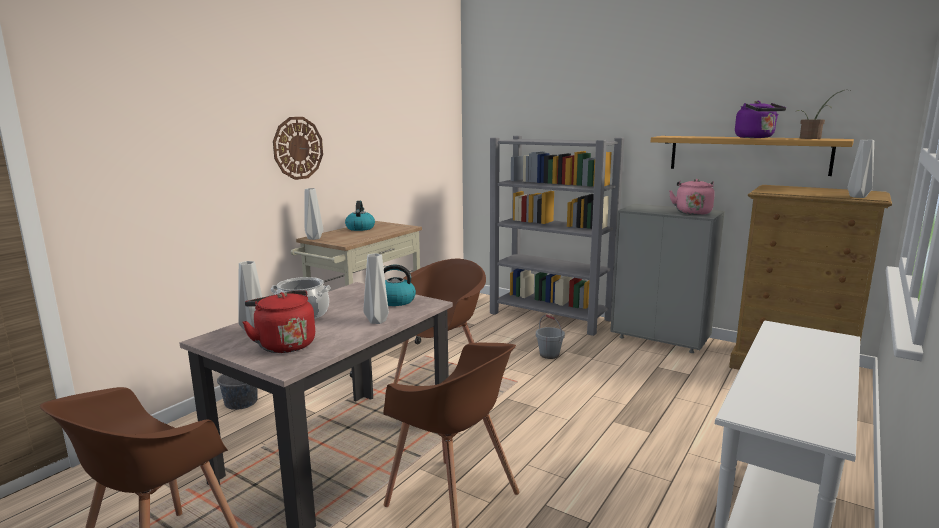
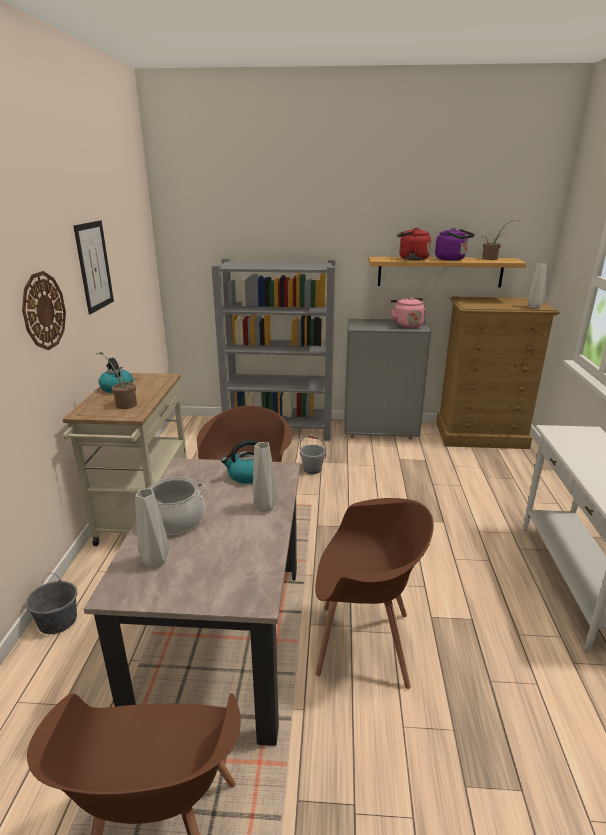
camera: 30 degrees left, 10 degrees up
red kettle [242,290,315,353] -> red kettle moved to [397,228,431,260]
grey vase [305,188,323,240] -> none
none -> picture [74,220,114,314]
none -> potted plant [96,352,139,409]

